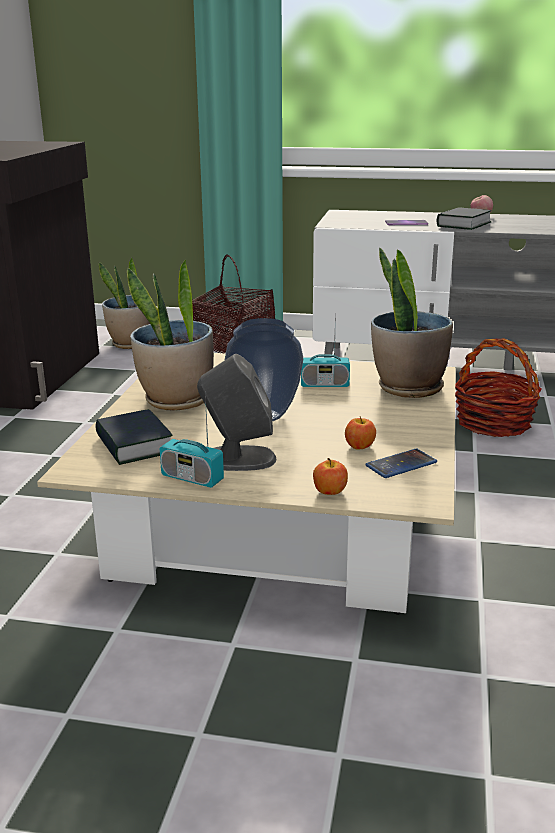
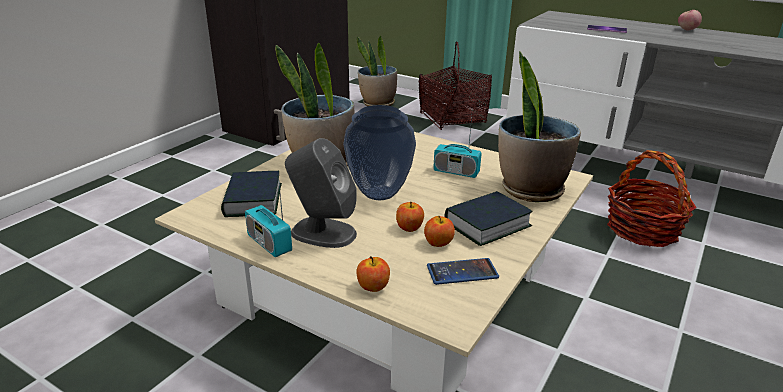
camera: 20 degrees right, 5 degrees up
book [437,207,491,230] -> book moved to [445,191,532,246]
none -> apple [396,202,424,232]

